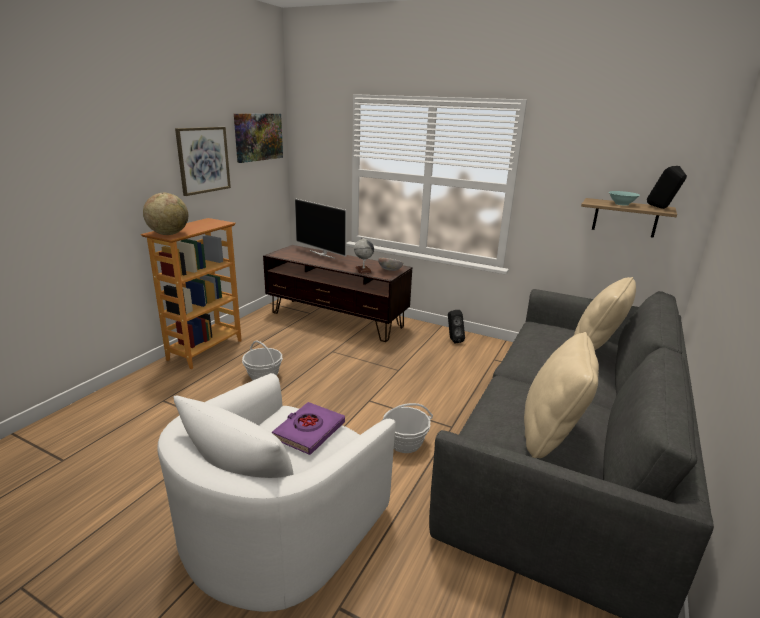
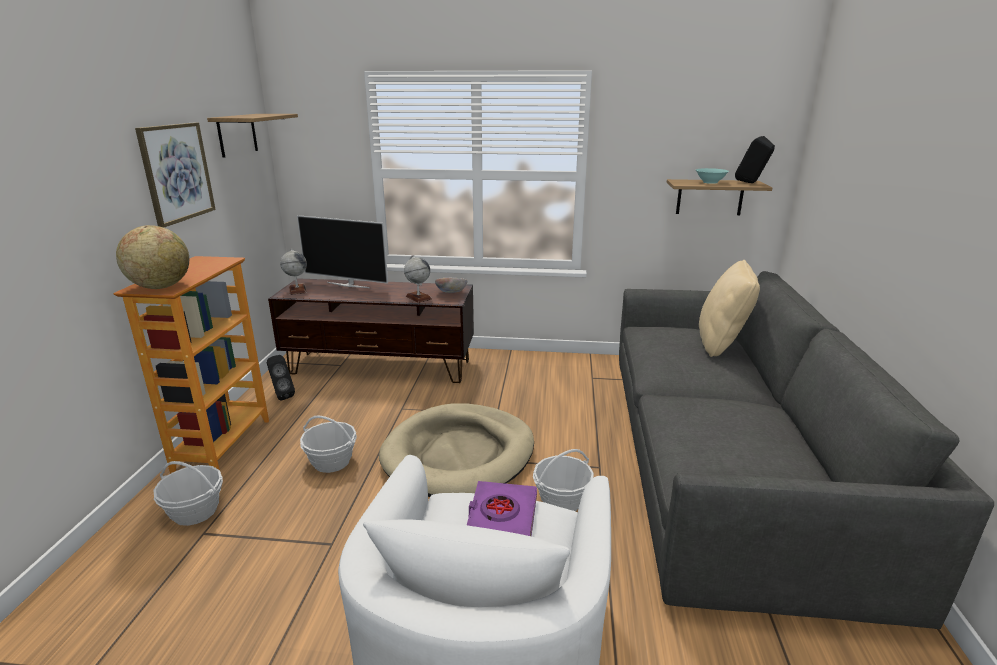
camera: 20 degrees left, 0 degrees up
picture [234,113,283,163] -> shelf [207,114,298,158]
black speaker [448,310,465,344] -> black speaker moved to [267,355,295,401]
beige pillow [524,332,599,458] -> none
none -> basket [153,461,223,526]
none -> globe [280,249,307,295]
none -> beige dog bed [379,403,534,497]

